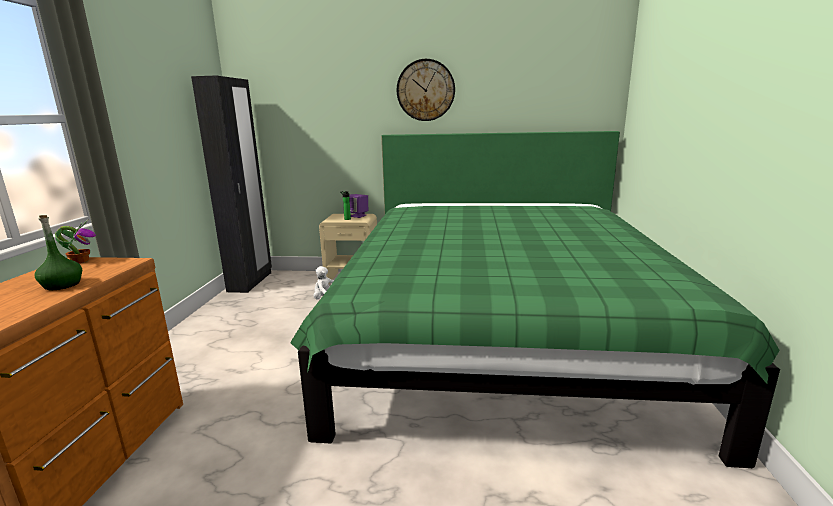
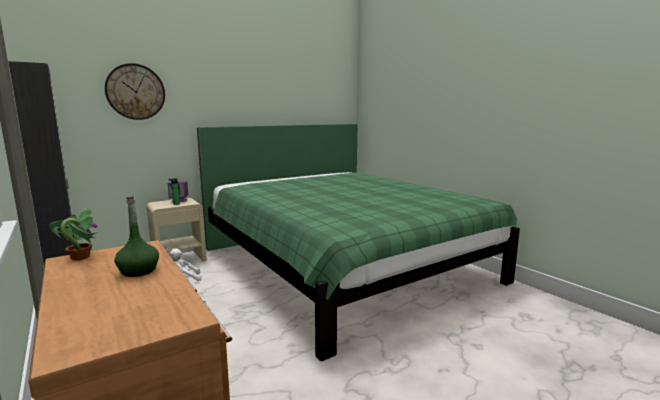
camera: 40 degrees left, 5 degrees down
wall clock [397,59,455,121] -> wall clock moved to [105,63,165,120]

